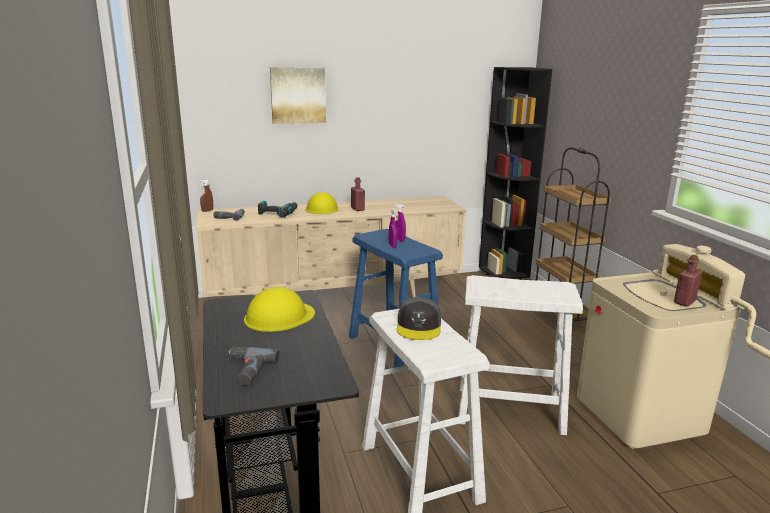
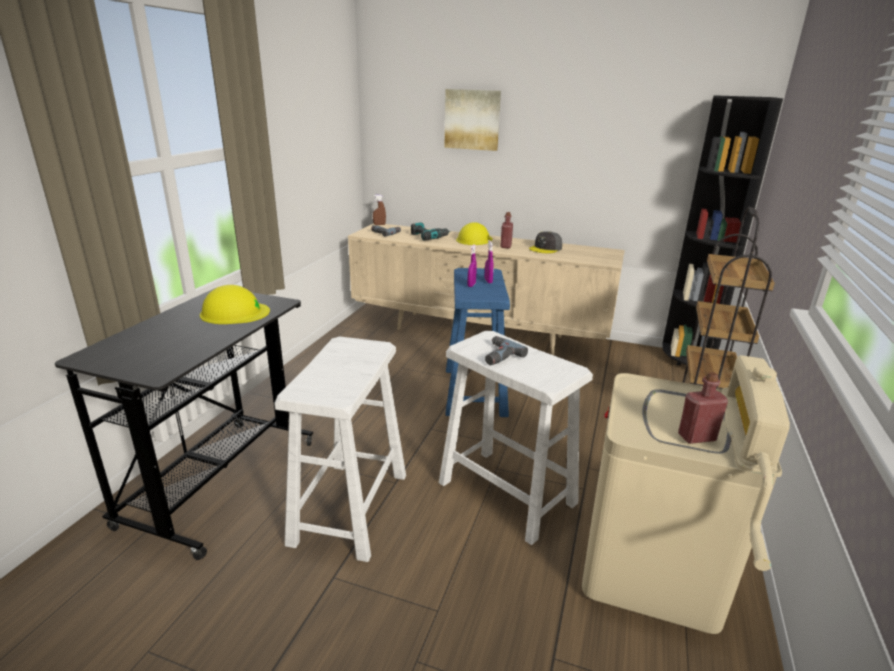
camera: 35 degrees right, 5 degrees up
power drill [228,347,279,386] -> power drill moved to [485,336,528,365]
grey cap [397,298,441,340] -> grey cap moved to [529,231,562,254]

